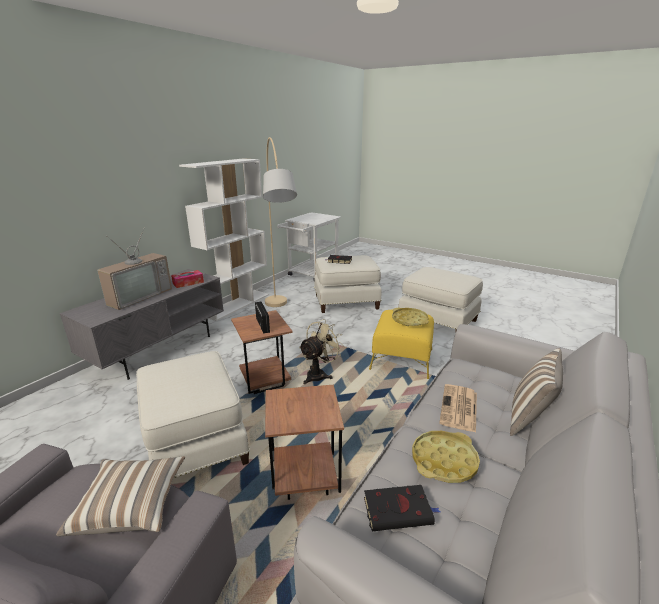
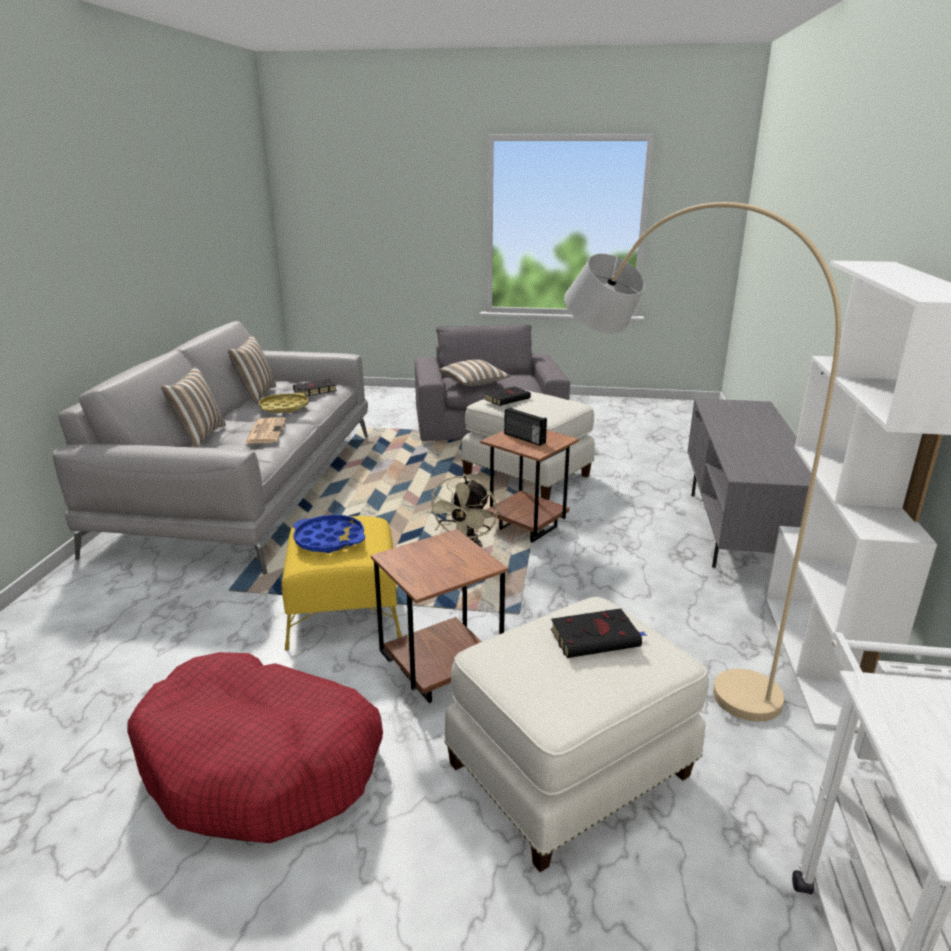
camera: 155 degrees right, 0 degrees up
television [97,227,172,310] -> none
tissue box [171,270,204,288] -> none
brown side table [265,385,344,500] -> brown side table moved to [371,529,508,703]
yellow tray [392,308,429,326] -> blue tray [293,515,365,553]
white ottoman [398,267,483,331] -> red dog bed [127,652,383,843]
none -> pillow [228,335,276,404]
none -> black book [484,386,531,406]

